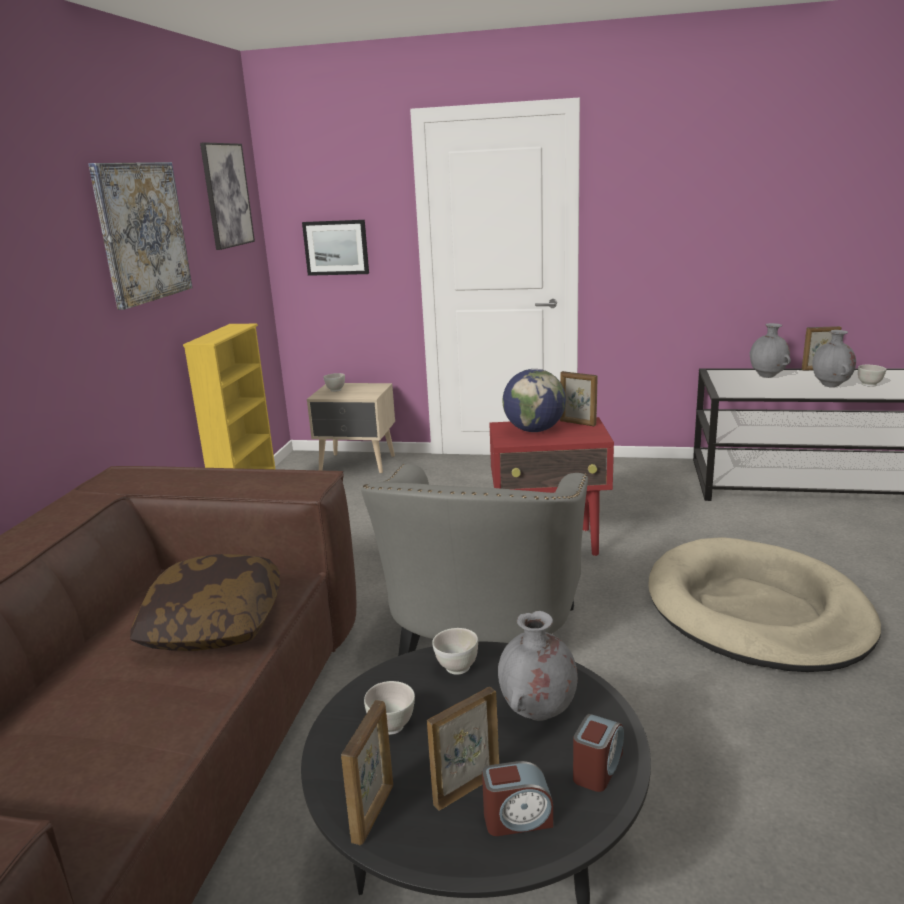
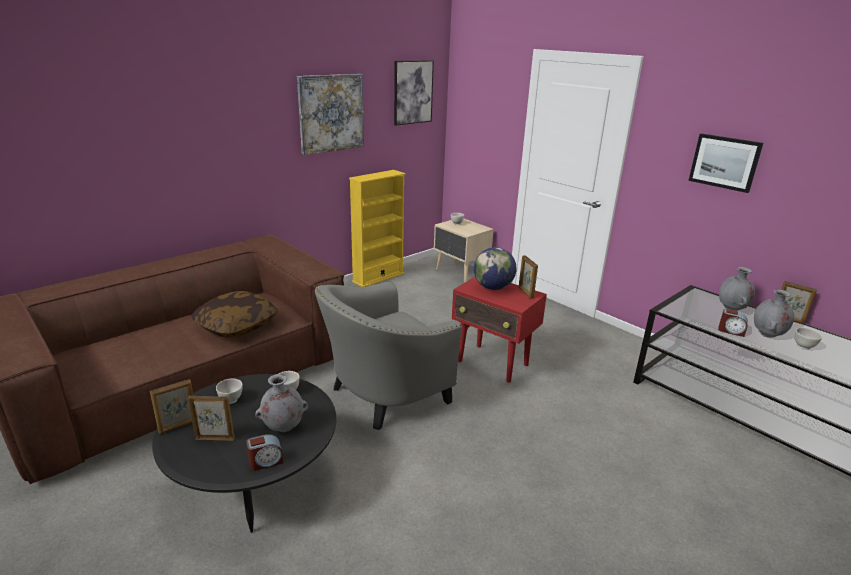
camera: 35 degrees right, 5 degrees up
picture [302,220,369,276] -> picture moved to [688,133,763,193]
alarm clock [482,761,553,836] -> alarm clock moved to [718,309,748,337]
beige dog bed [648,537,881,672] -> none

